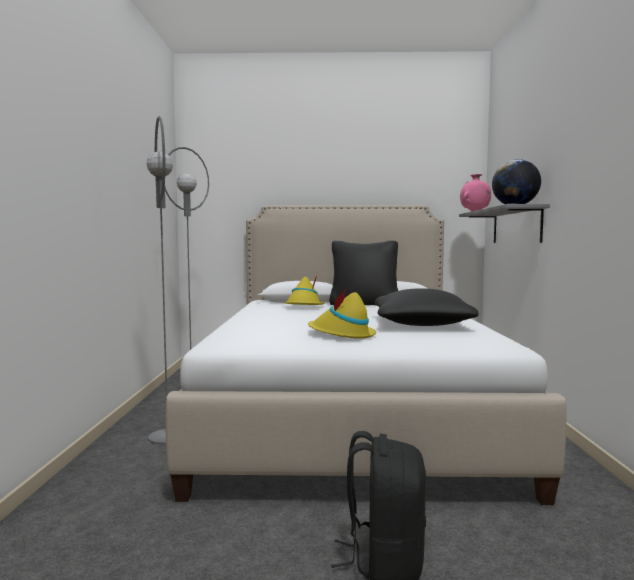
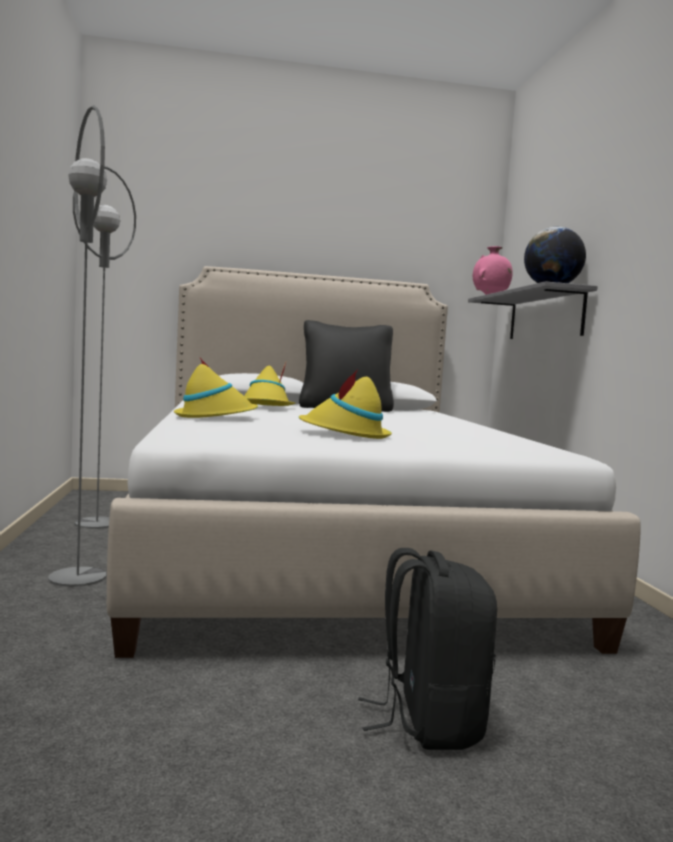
camera: 10 degrees left, 0 degrees up
black pillow [375,288,478,326] -> none
none -> yellow hat [174,358,258,418]

